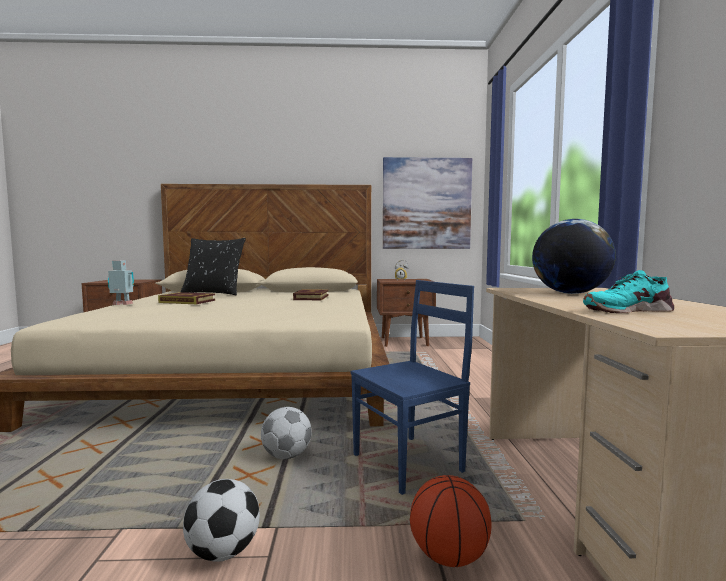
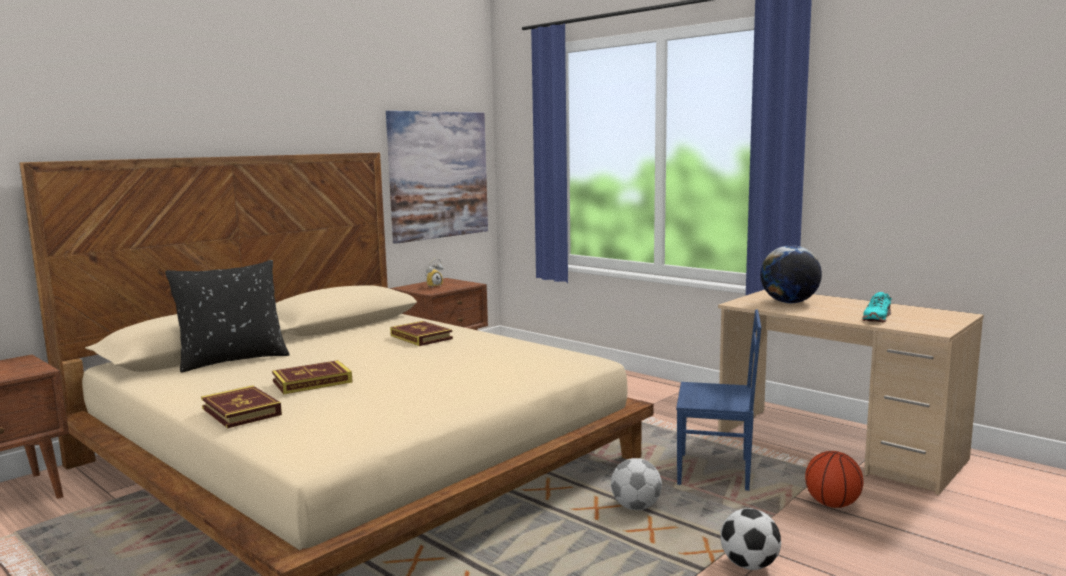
camera: 45 degrees left, 5 degrees up
toy robot [108,260,134,305] -> book [201,385,282,428]
blue chair [351,280,474,495] -> blue chair turned 90 degrees clockwise [676,310,761,491]

